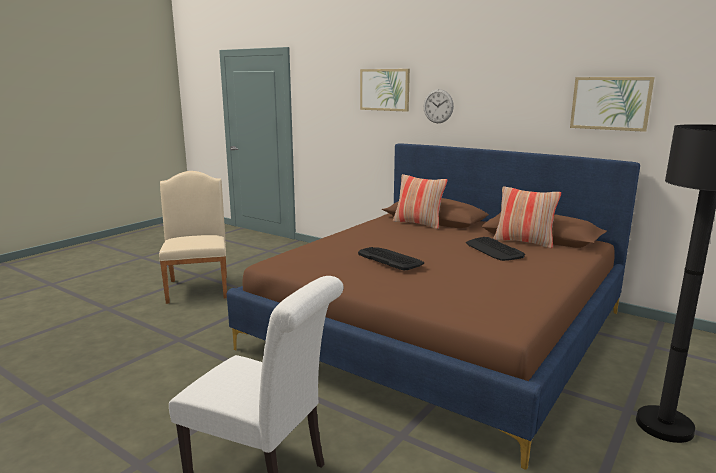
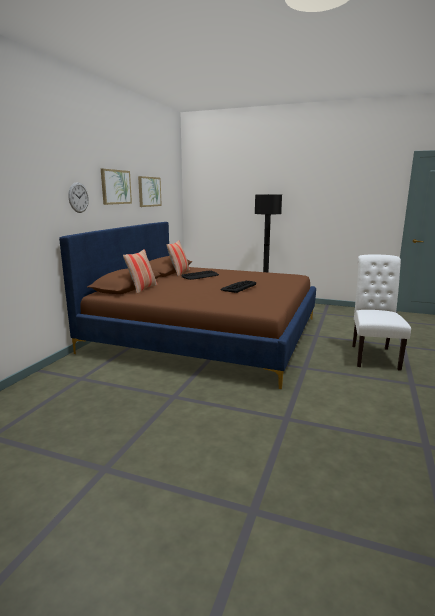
camera: 105 degrees left, 0 degrees up
beige chair [159,171,227,304] -> none
picture [360,69,410,112] -> picture moved to [101,169,132,205]

